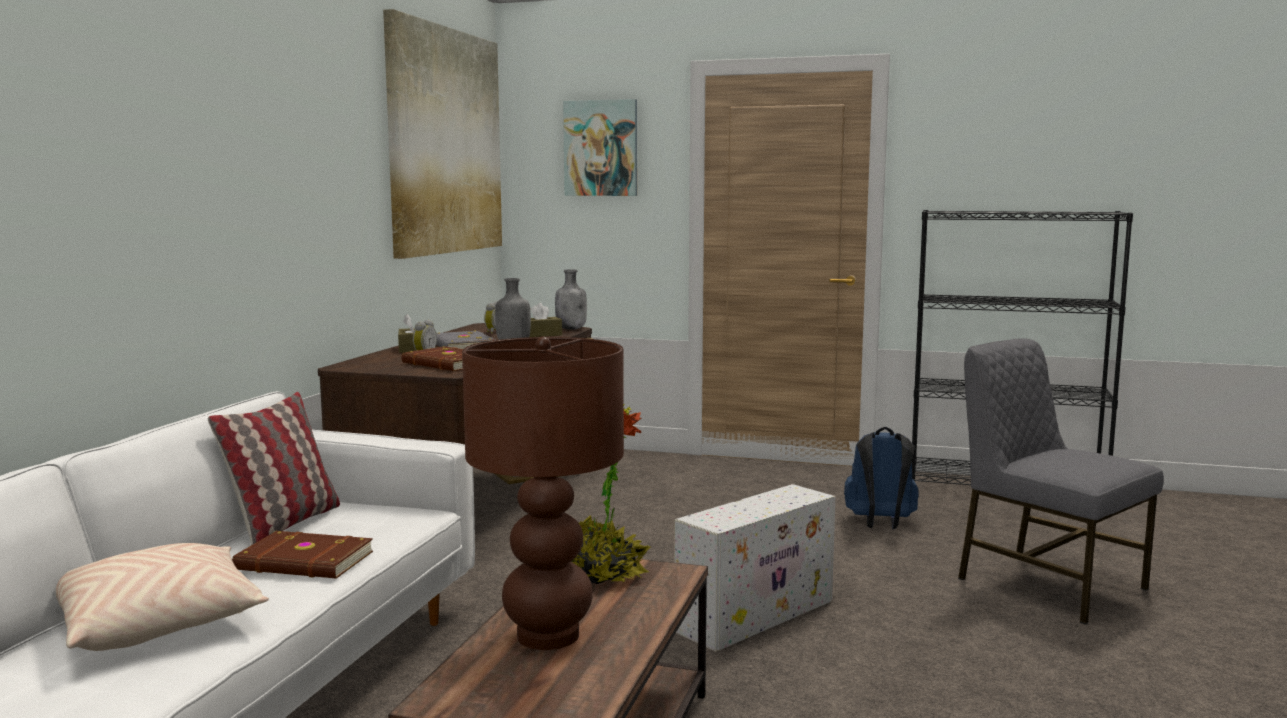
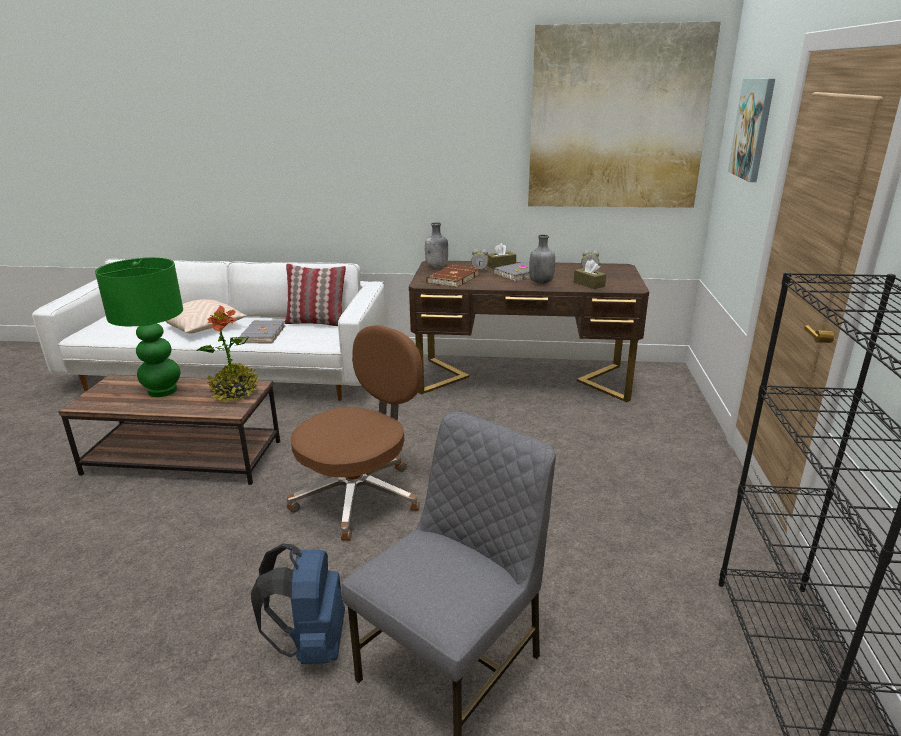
camera: 80 degrees right, 15 degrees up
brown book [232,531,373,578] -> grey book [239,320,285,343]
brown table lamp [462,337,624,650] -> green table lamp [95,258,183,397]
grey bottle [555,269,587,330] -> grey bottle moved to [425,222,448,268]
white storage box [674,484,835,652] -> brown office chair [286,325,422,541]
blue backpack [844,427,919,529] -> blue backpack moved to [251,543,345,664]

